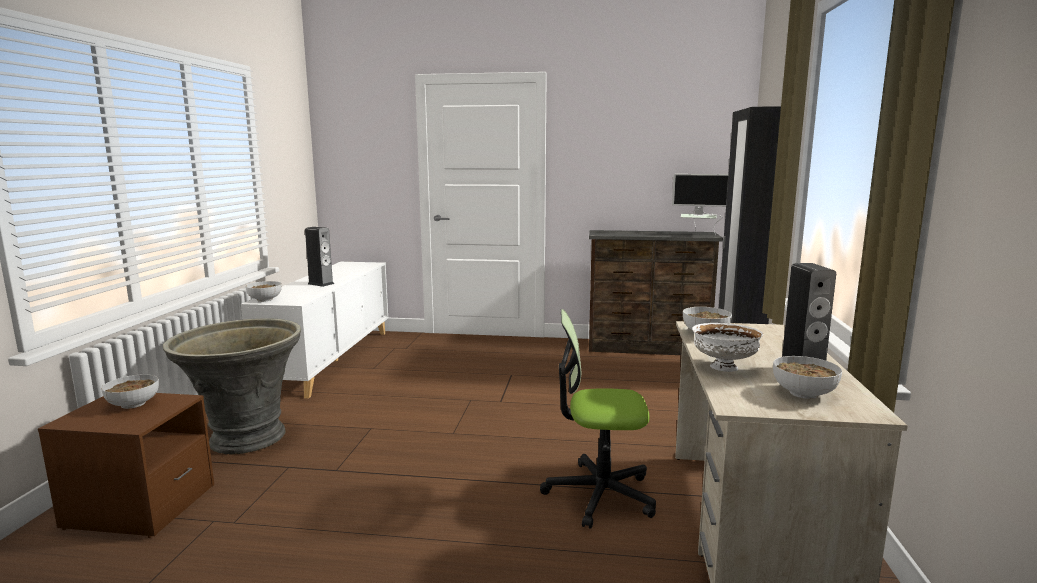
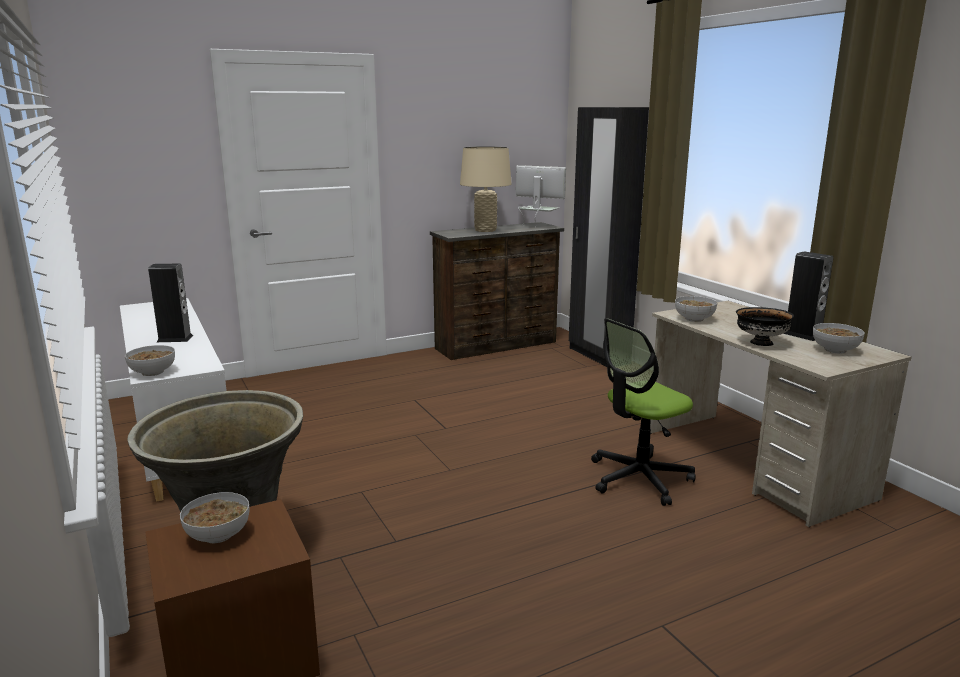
camera: 35 degrees left, 5 degrees up
monitor [672,174,728,235] -> monitor turned 135 degrees counterclockwise [516,165,566,226]
white bowl [692,323,763,372] -> black bowl [736,307,794,346]
none -> beige table lamp [460,146,512,232]

